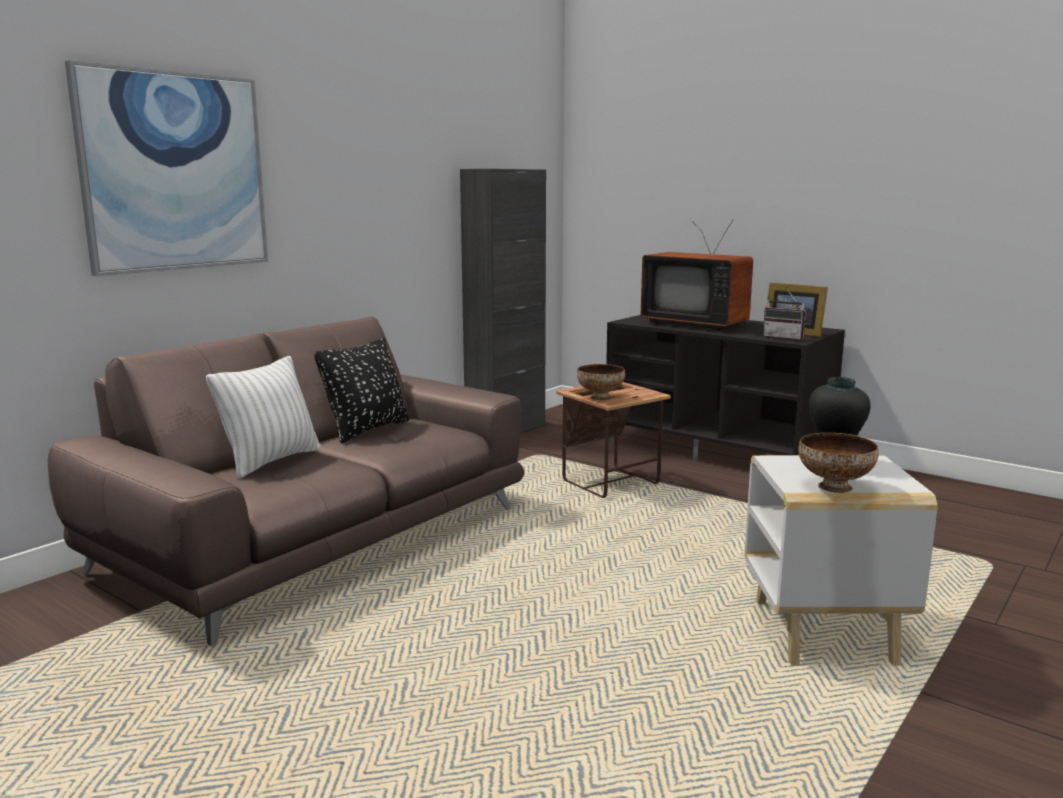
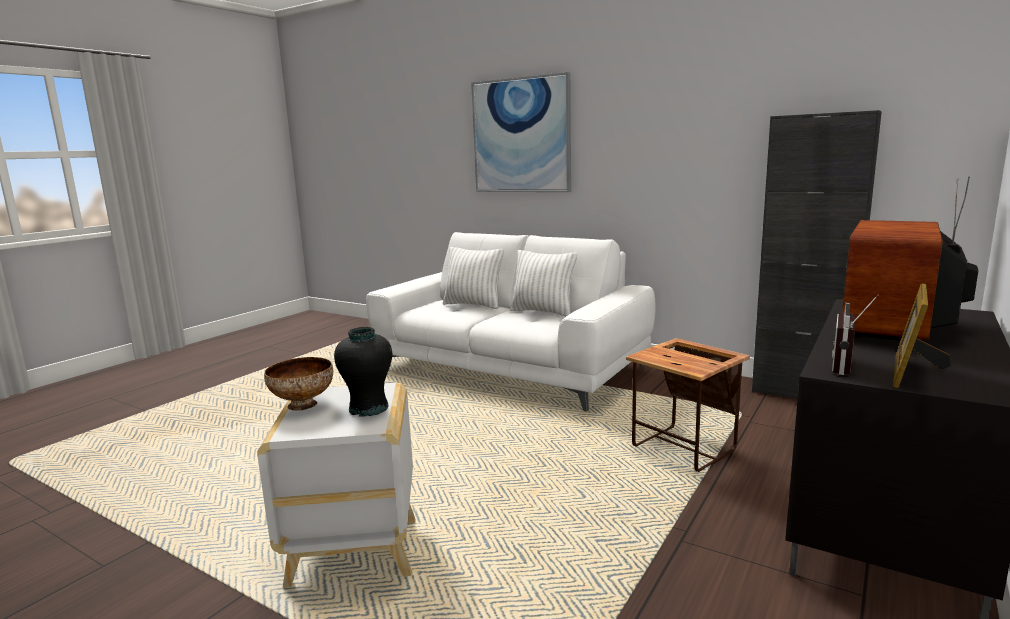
camera: 85 degrees right, 0 degrees up
brown sofa [48,316,524,646] -> white sofa [366,232,656,412]
black pillow [314,337,409,443] -> white pillow [510,250,577,316]
bowl [577,364,625,400] -> none

